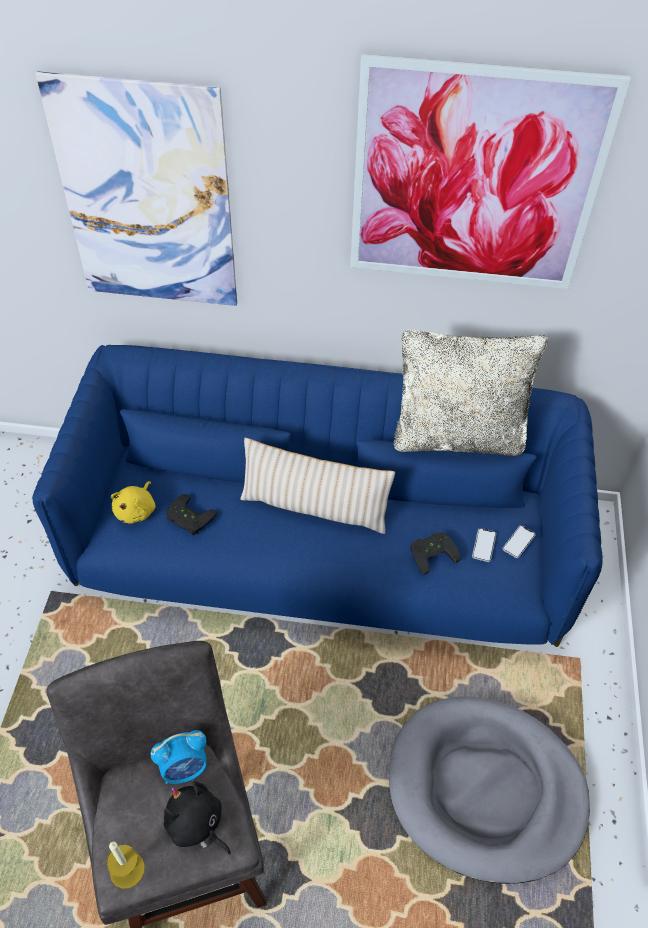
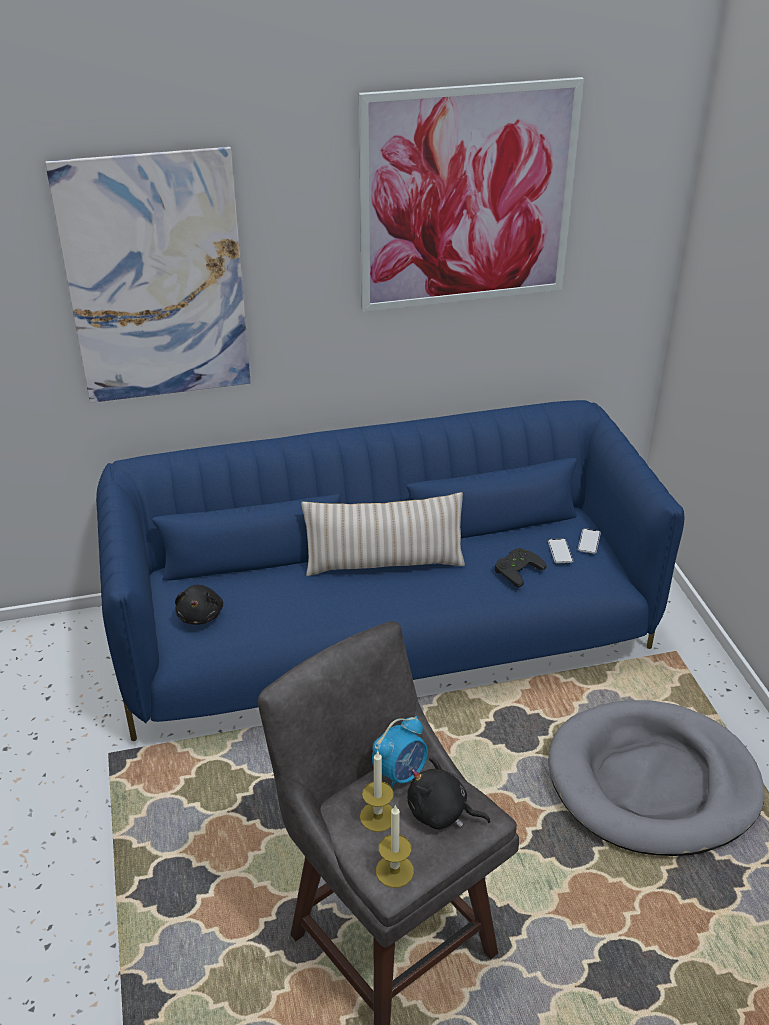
camera: 20 degrees left, 15 degrees down
yellow plush toy [111,481,156,523] -> black plush toy [175,585,223,625]
black game controller [166,494,217,535] -> none
beige pillow [394,329,548,456] -> none
none -> candle [360,751,394,832]

